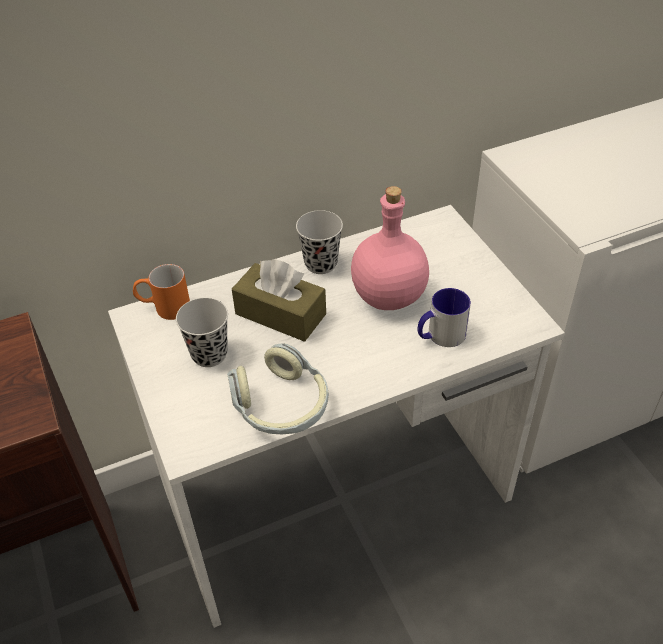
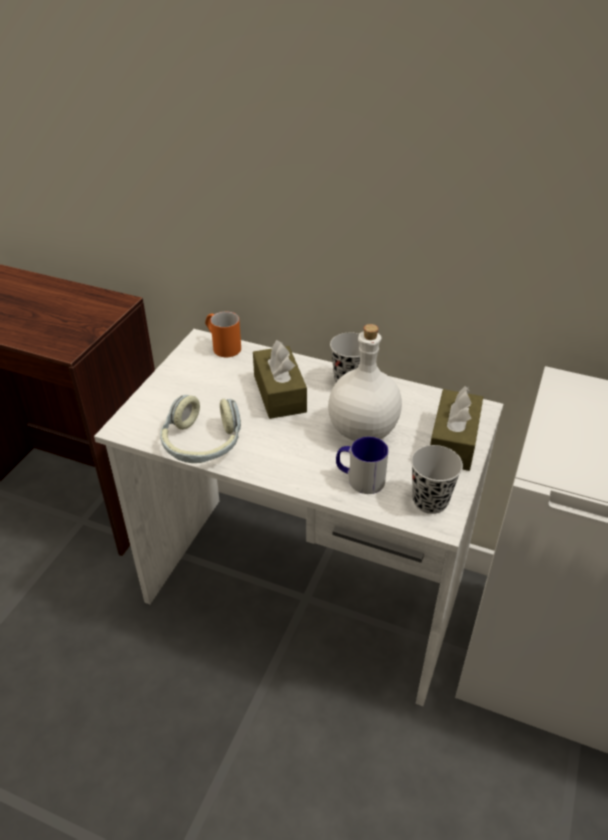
camera: 45 degrees right, 5 degrees down
black cup [176,298,228,367] -> black cup moved to [411,445,463,514]
pink bottle [351,186,429,310] -> white bottle [328,324,402,441]
none -> brown tissue box [430,386,483,471]

